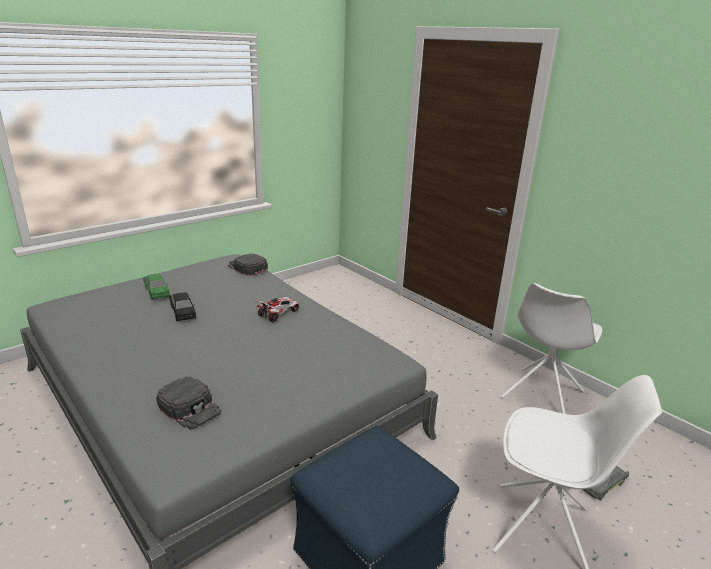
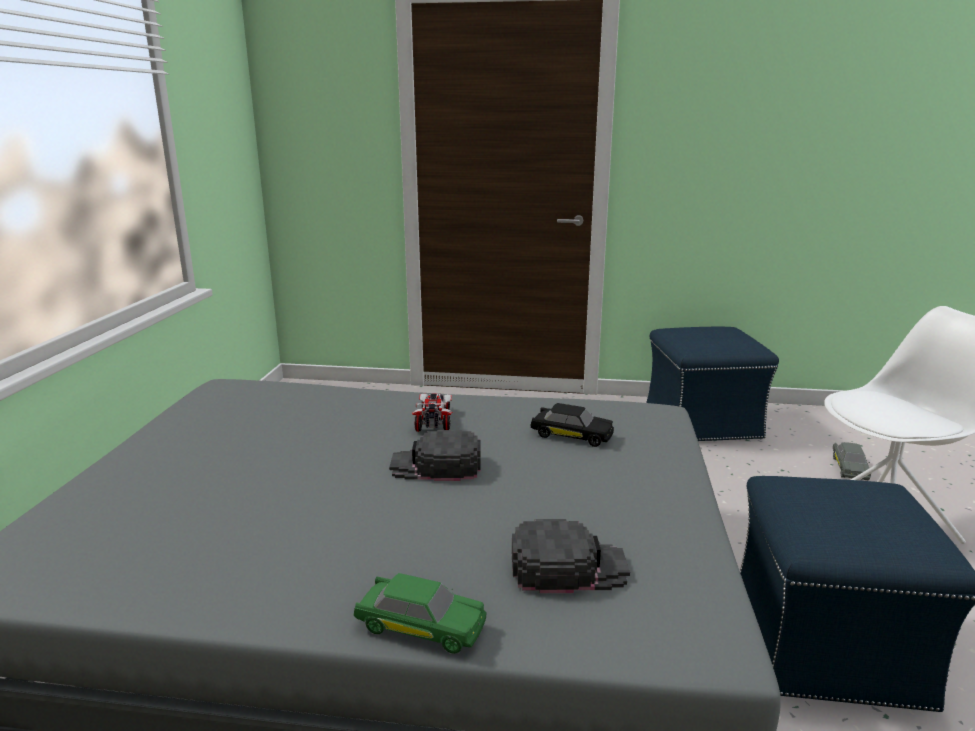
camera: 40 degrees left, 5 degrees down
green toy car [143,274,170,300] -> green toy car moved to [354,573,486,654]
black toy car [169,292,196,321] -> black toy car moved to [530,403,614,447]
black cap [228,253,268,276] -> black cap moved to [389,430,481,481]
white chair [501,283,602,414] -> blue ottoman [646,327,779,441]

